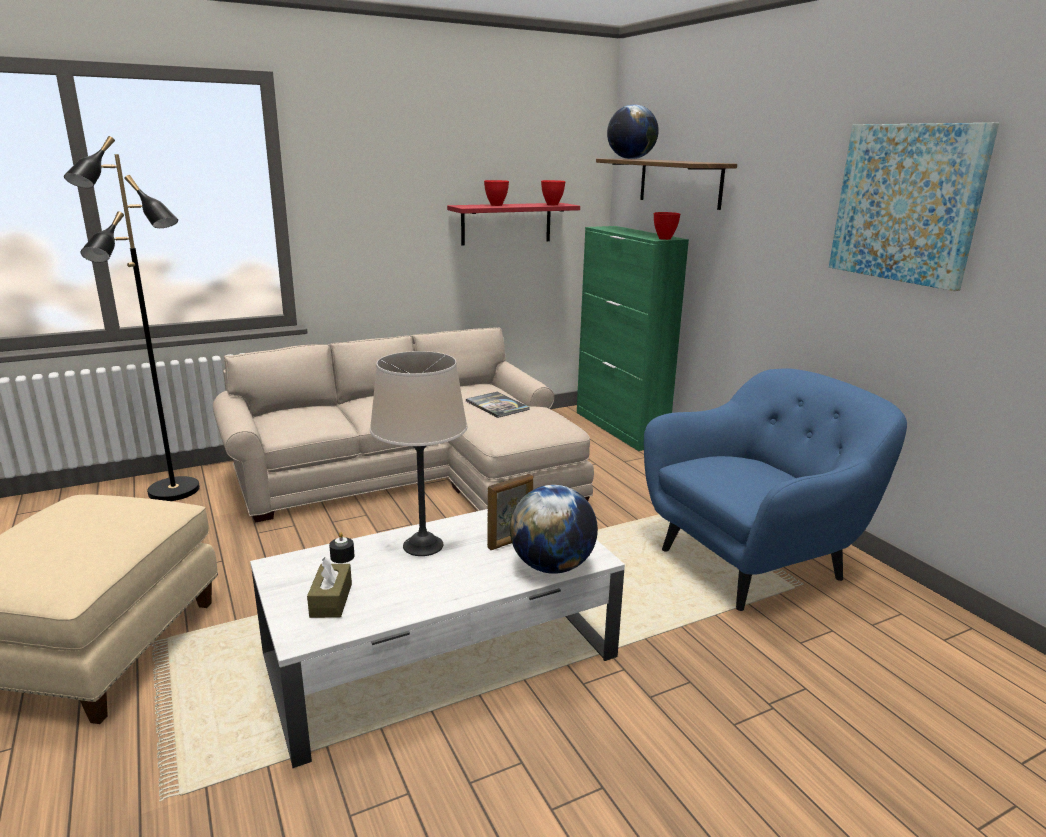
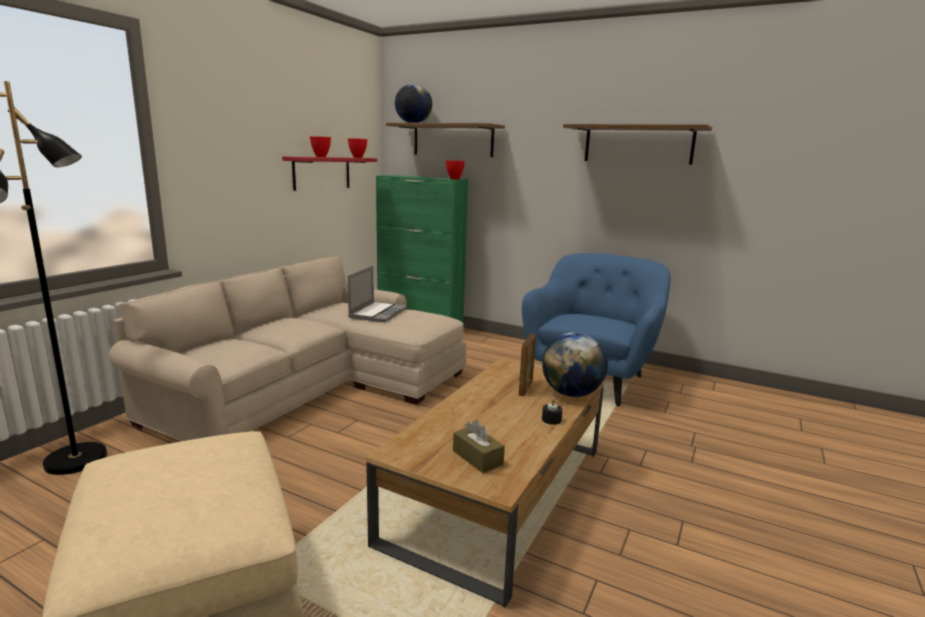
camera: 35 degrees left, 5 degrees down
white coffee table [250,509,625,768] -> brown coffee table [366,359,604,608]
black candle [329,532,355,563] -> black candle moved to [542,398,562,425]
beige table lamp [370,351,467,556] -> none
book [466,392,530,418] -> laptop [348,266,407,322]
picture [829,123,999,291] -> shelf [563,124,712,165]

